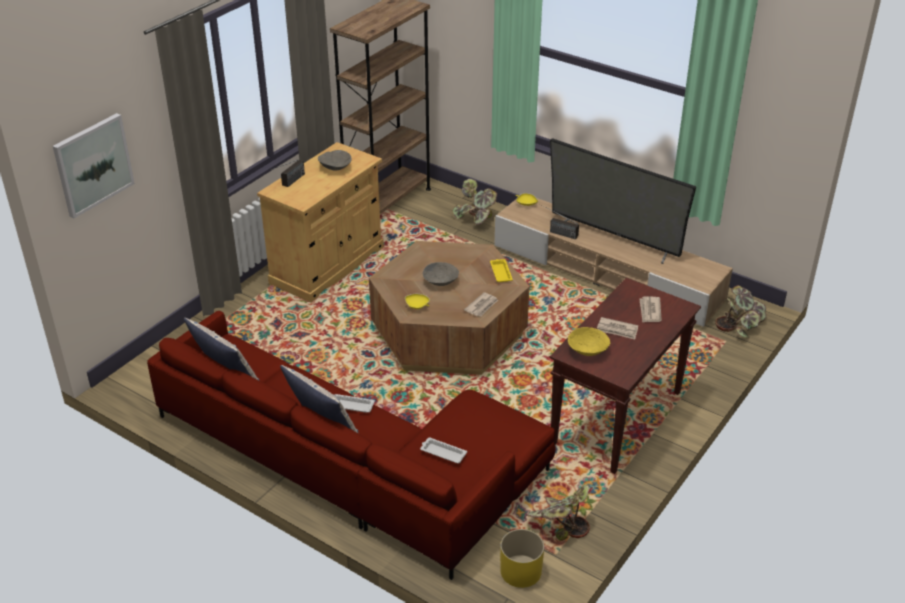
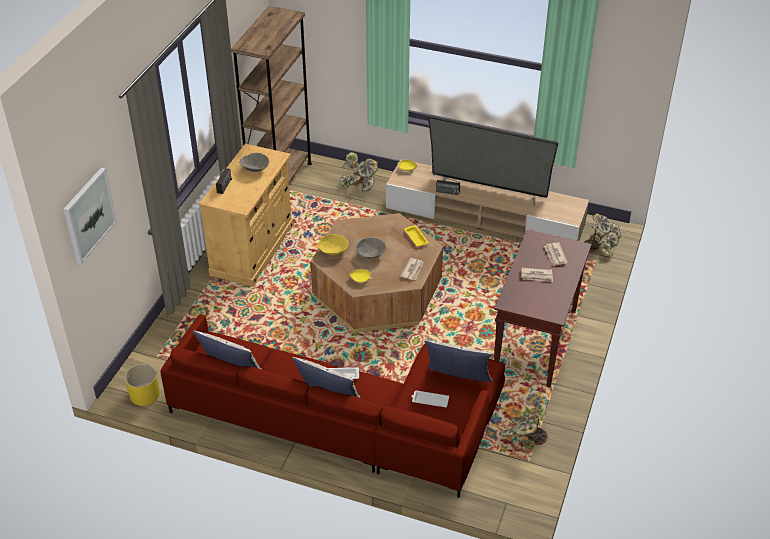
camera: 15 degrees left, 5 degrees up
yellow planter [500,529,544,588] -> yellow planter moved to [125,364,160,406]
yellow bowl [568,327,610,356] -> yellow bowl moved to [318,234,349,255]
none -> pillow [424,340,493,382]

